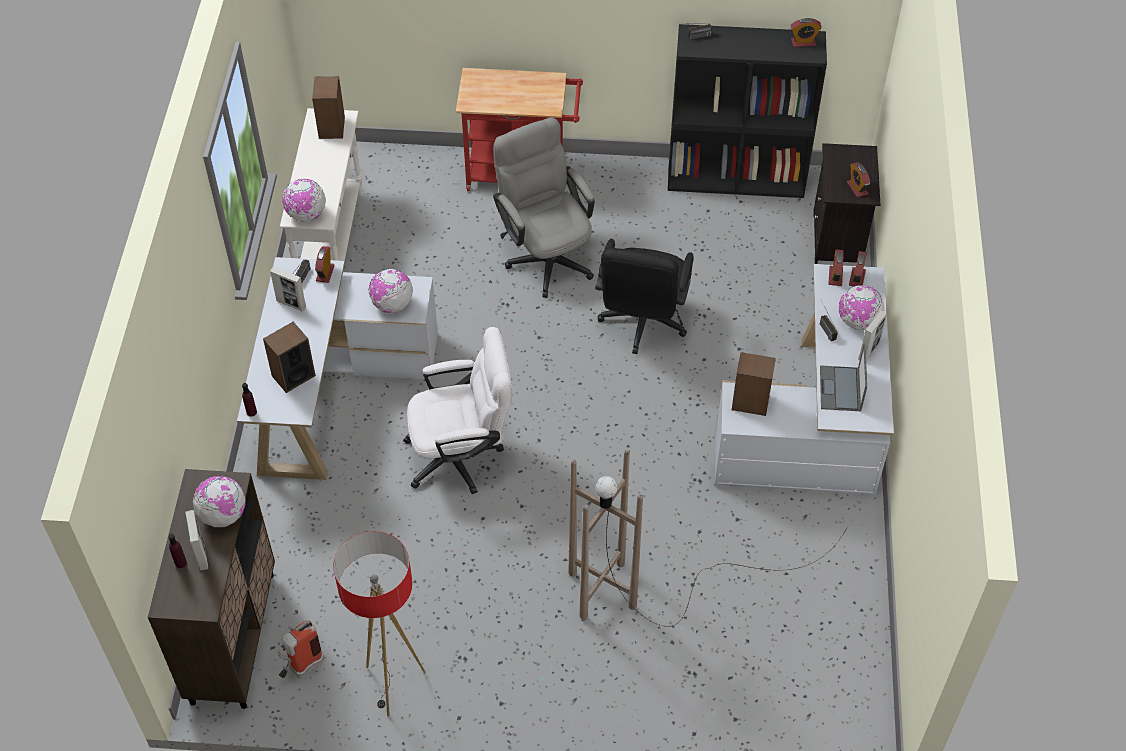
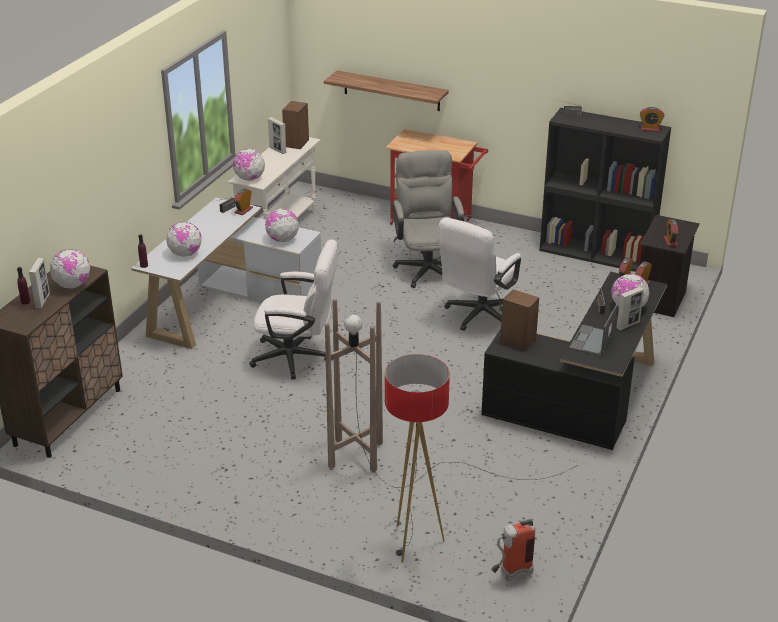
camera: 20 degrees right, 20 degrees down
speaker [263,322,316,393] -> globe [166,222,202,257]
picture frame [270,267,306,311] -> picture frame moved to [268,117,286,154]
fire extinguisher [278,620,325,678] -> fire extinguisher moved to [491,518,535,581]
floor lamp [333,531,426,716] -> floor lamp moved to [385,354,450,563]
black office chair [595,239,694,354] -> white office chair [437,217,521,331]
white desk [715,264,894,495] -> black desk [481,272,667,450]
none -> shelf [324,70,449,111]

